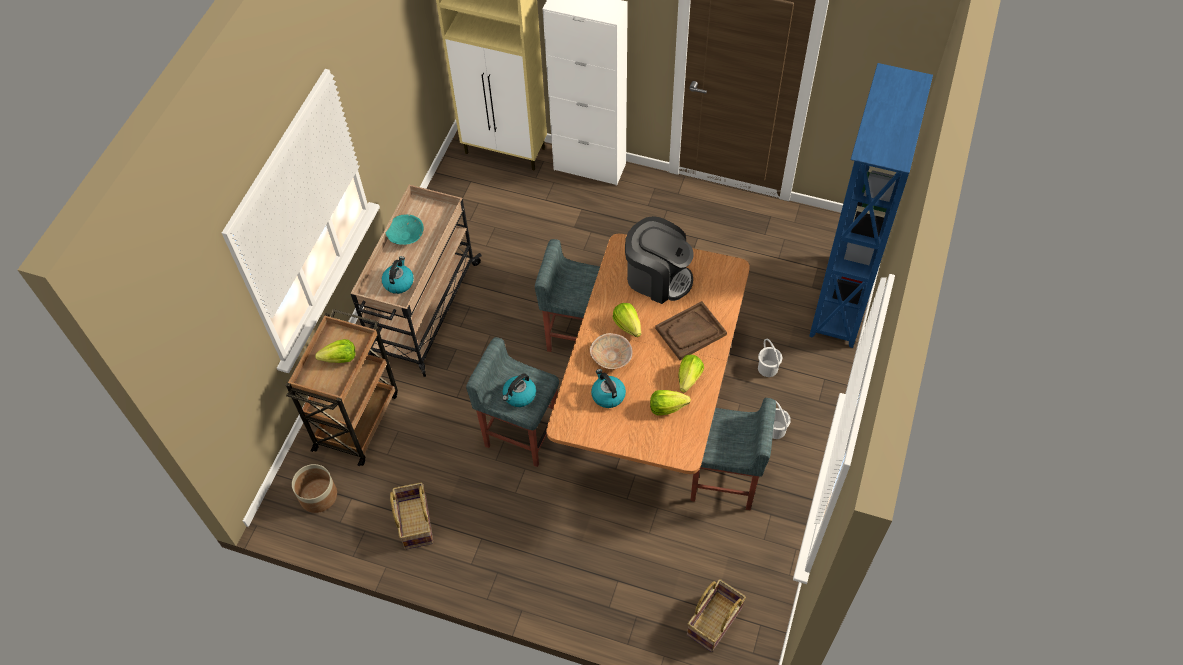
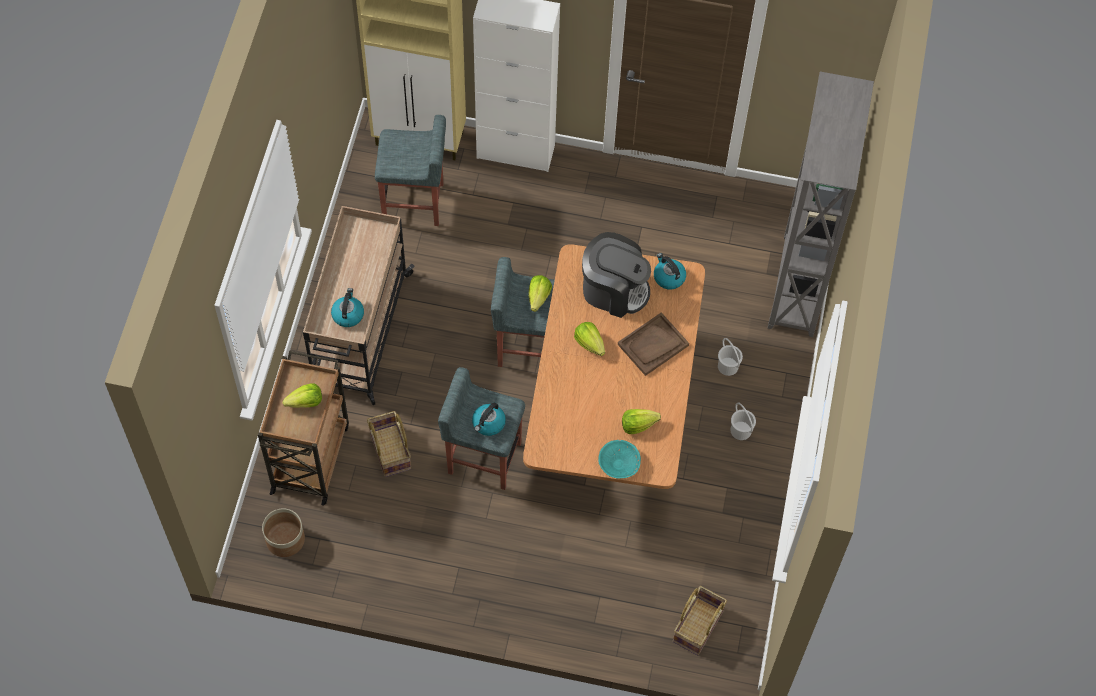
camera: 10 degrees left, 5 degrees up
turquoise bowl [386,214,424,245] -> turquoise bowl moved to [598,440,641,478]
basket [390,482,434,550] -> basket moved to [367,411,411,477]
beige bowl [590,333,633,369] -> none
kettle [591,369,626,408] -> kettle moved to [654,253,686,290]
lettuce [679,355,704,393] -> lettuce moved to [529,275,552,312]
grey stool [690,398,776,510] -> grey stool moved to [375,115,446,226]
blue bookcase [809,63,933,348] -> grey bookcase [768,71,874,337]

